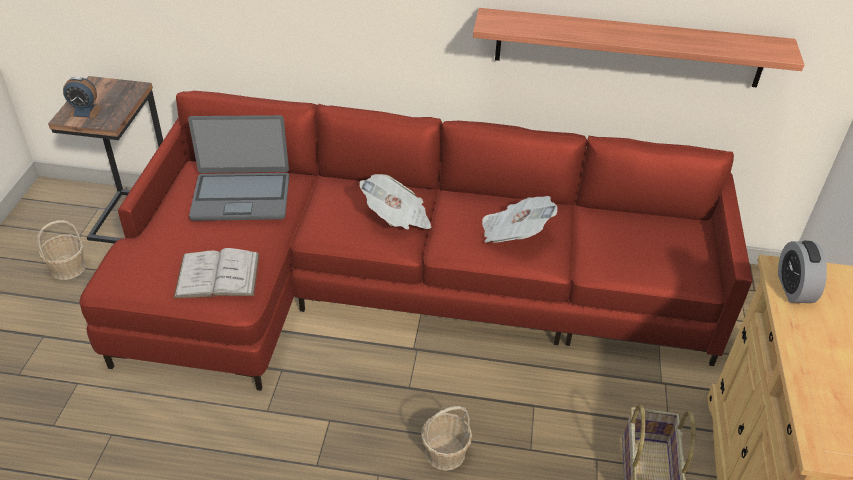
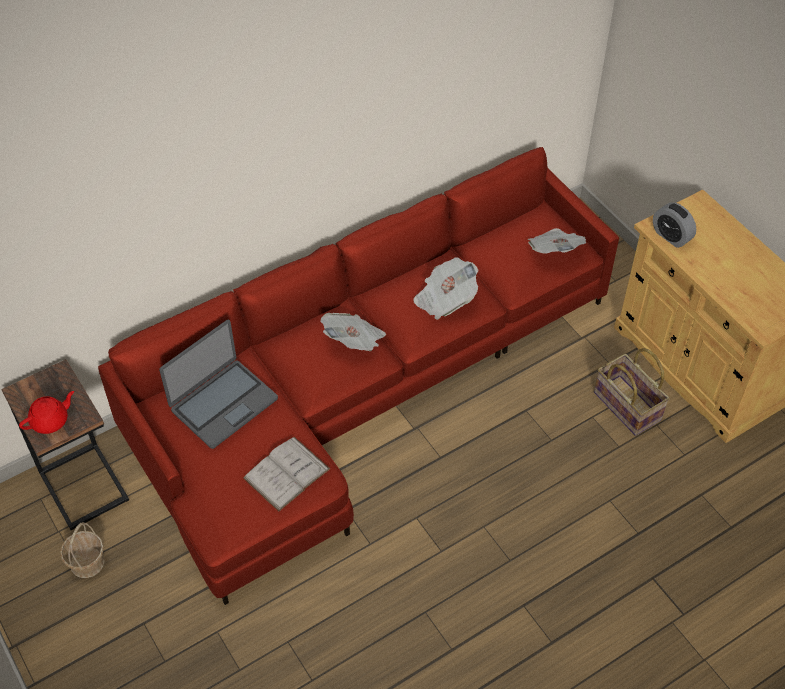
camera: 40 degrees left, 10 degrees up
alarm clock [63,77,102,118] -> red teapot [19,391,74,434]
basket [421,406,472,471] -> none
shelf [473,8,804,88] -> none
none -> newspaper [528,228,587,254]

